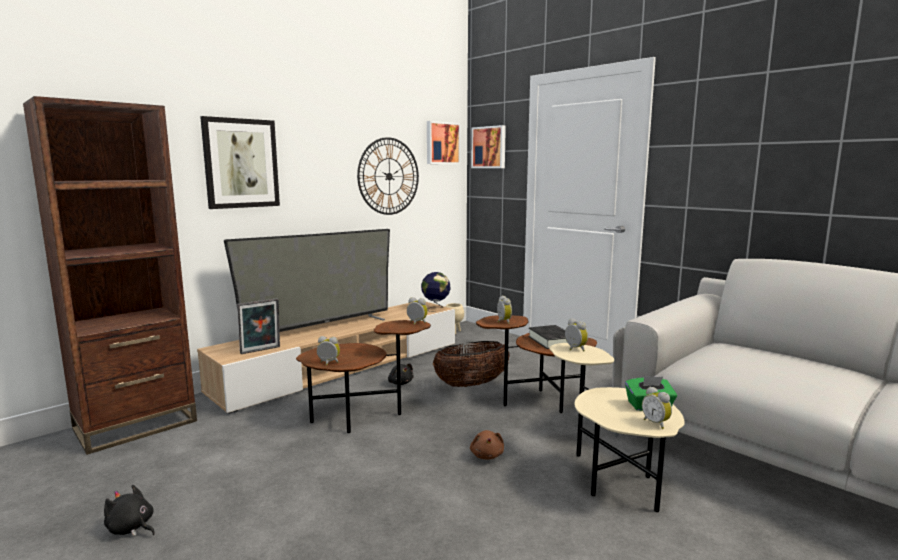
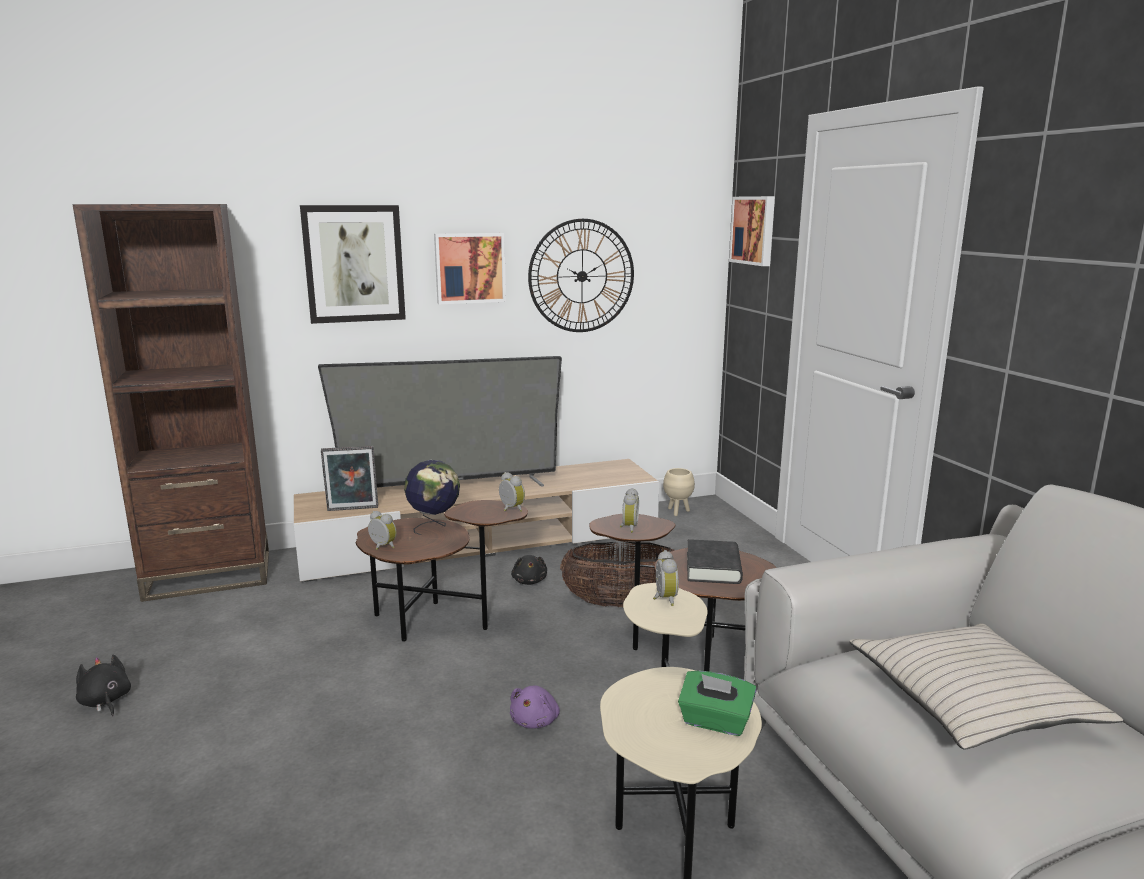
camera: 25 degrees right, 5 degrees up
globe [421,272,451,312] -> globe moved to [404,460,460,535]
picture [427,121,461,164] -> picture moved to [434,233,506,304]
brown plush toy [470,430,504,460] -> purple plush toy [510,685,560,729]
alarm clock [642,386,672,429] -> none
none -> beige pillow [849,623,1123,749]

